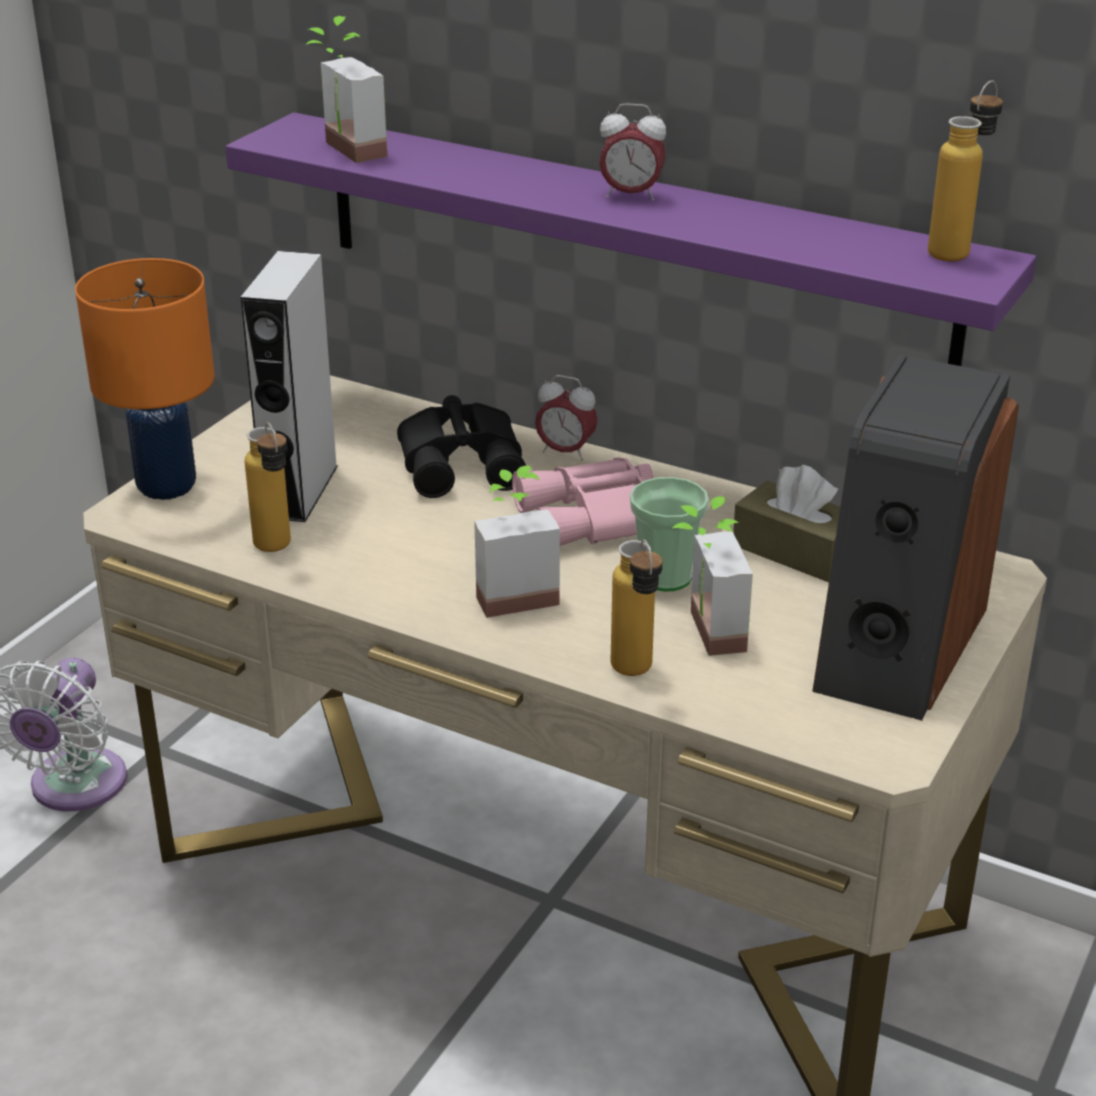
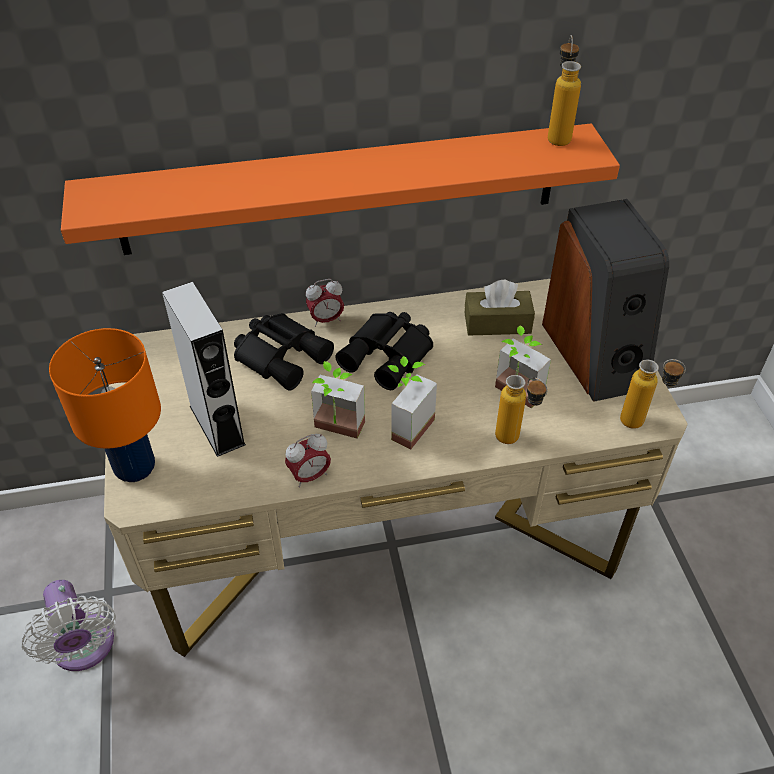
camera: 40 degrees left, 15 degrees up
purple shelf [226,112,1036,366] -> orange shelf [61,124,620,255]
bottle [245,422,291,552] -> bottle moved to [620,359,686,429]
potted plant [305,16,387,163] -> potted plant moved to [311,361,365,439]
pink binoculars [512,457,653,546] -> black binoculars [335,312,433,390]
alarm clock [599,103,666,201] -> alarm clock moved to [285,434,331,488]
cup [630,477,709,591] -> none

